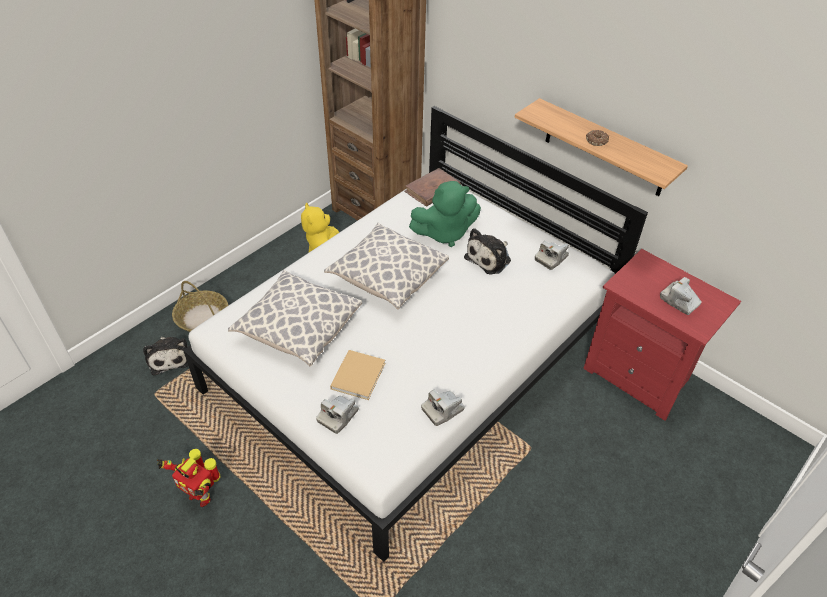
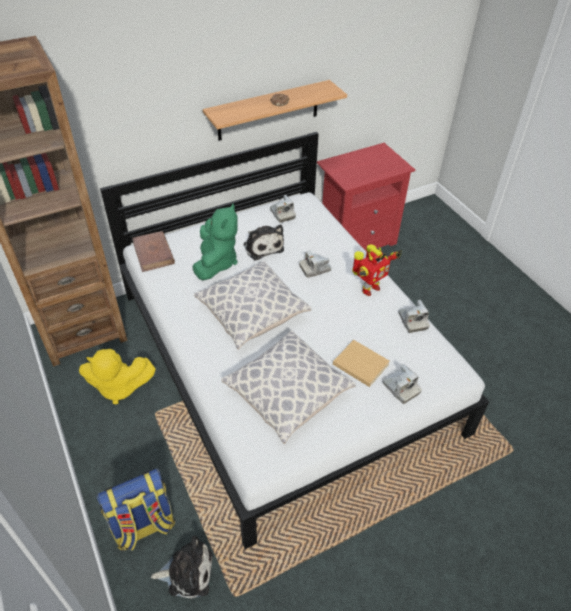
camera: 70 degrees left, 0 degrees up
toy robot [157,449,220,507] -> toy robot moved to [352,244,402,296]
basket [172,281,228,332] -> backpack [96,469,175,551]
camera [660,277,702,315] -> camera moved to [299,251,332,277]

